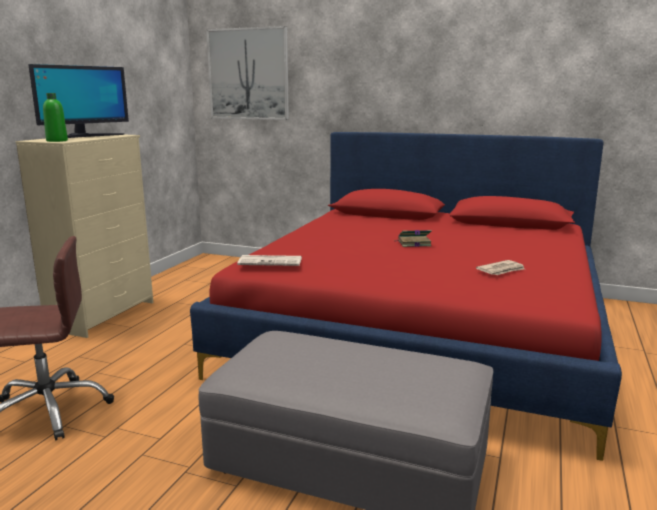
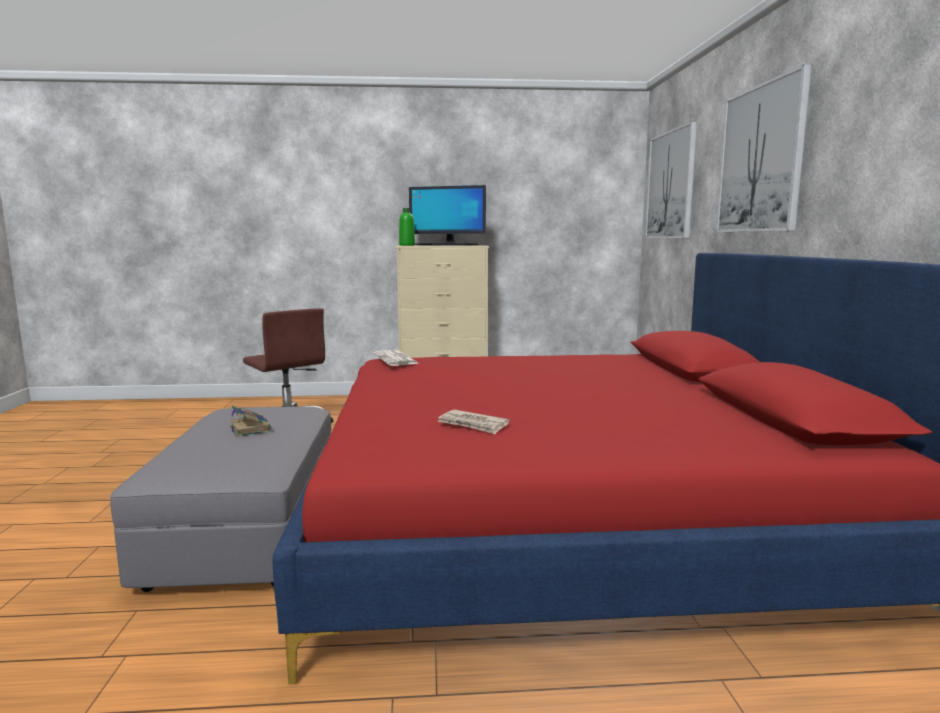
camera: 65 degrees right, 5 degrees down
book [393,230,432,247] -> book moved to [230,405,271,437]
none -> picture [716,64,812,232]

